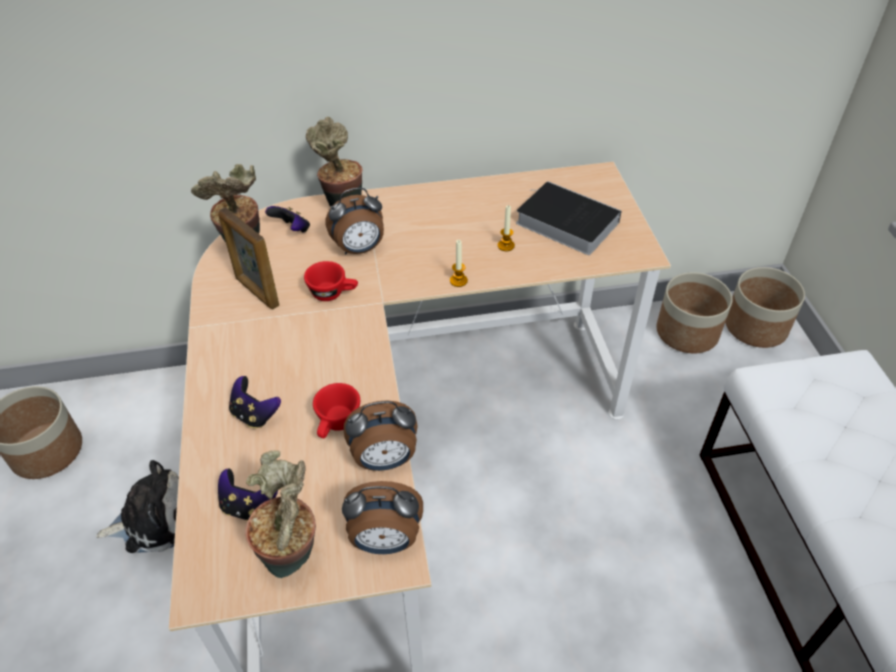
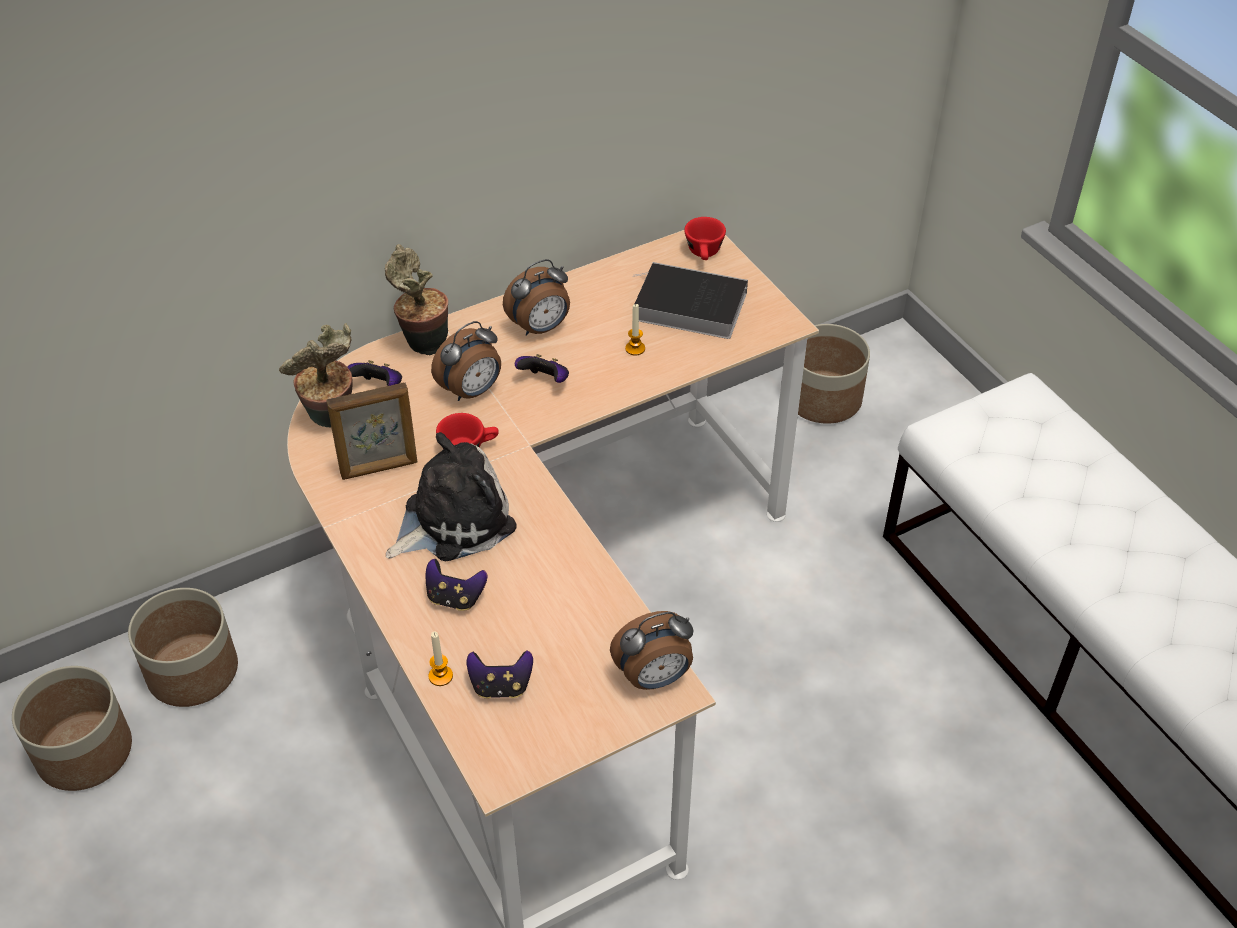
camera: 20 degrees left, 0 degrees up
plush toy [96,460,179,553] -> plush toy moved to [386,432,516,561]
picture frame [218,207,279,309] -> picture frame turned 45 degrees counterclockwise [326,383,417,480]
potted plant [245,450,316,578] -> none
red cup [313,383,360,438] -> red cup moved to [684,217,726,260]
alarm clock [344,400,418,471] -> alarm clock moved to [503,259,570,336]
candle [450,240,468,287] -> candle moved to [428,632,453,686]
planter [725,267,805,348] -> planter moved to [128,588,238,707]
none -> game controller [515,354,569,383]

